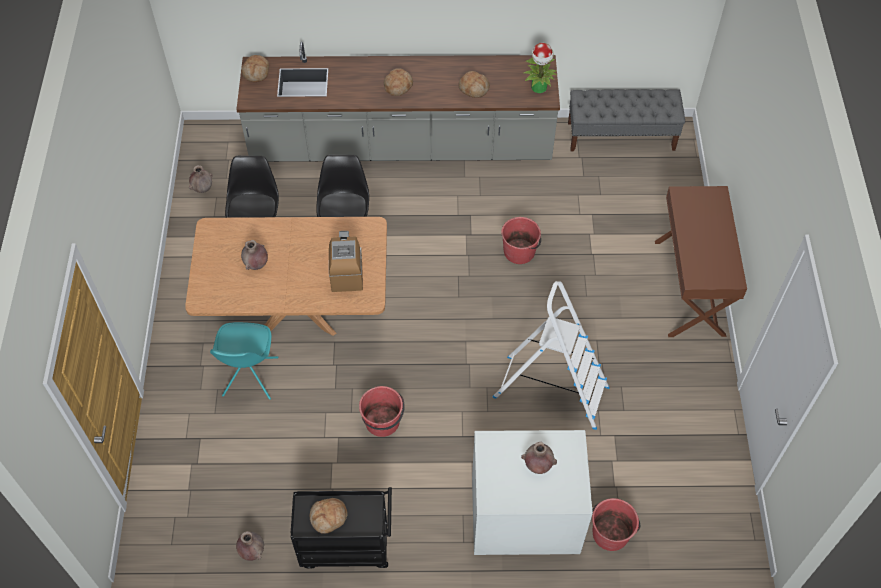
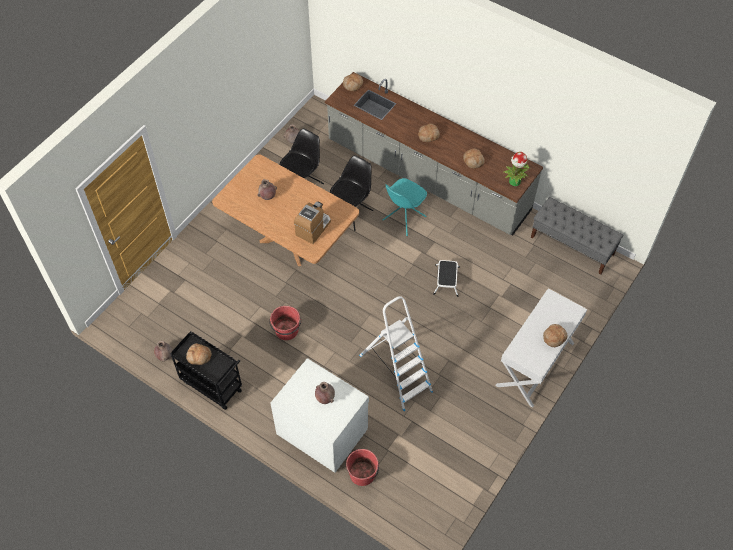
camera: 35 degrees right, 0 degrees up
turquoise chair [210,322,279,400] -> turquoise chair moved to [383,178,427,236]
red bucket [501,217,541,264] -> black step ladder [433,260,460,297]
brown console table [655,186,747,337] -> white console table [495,288,587,408]
none -> bread [543,324,567,347]

